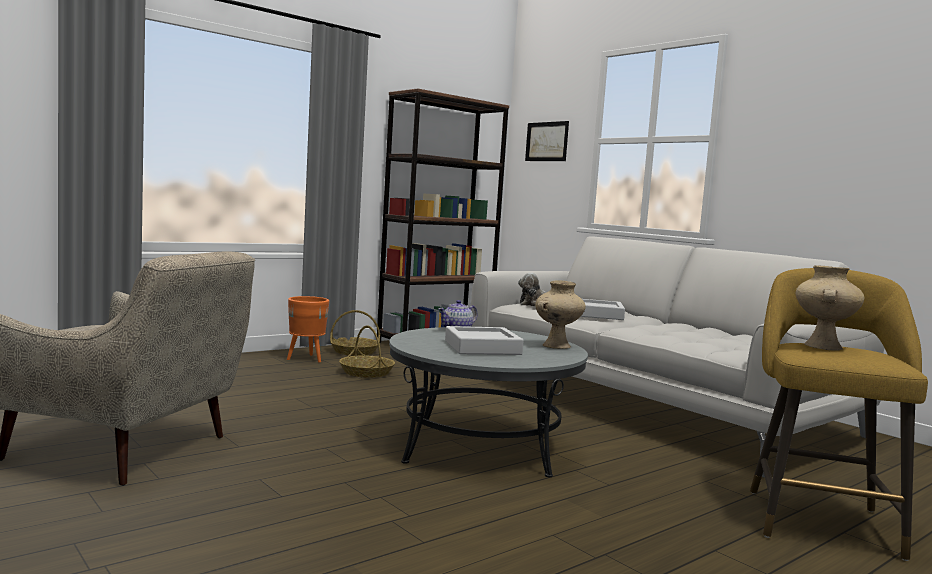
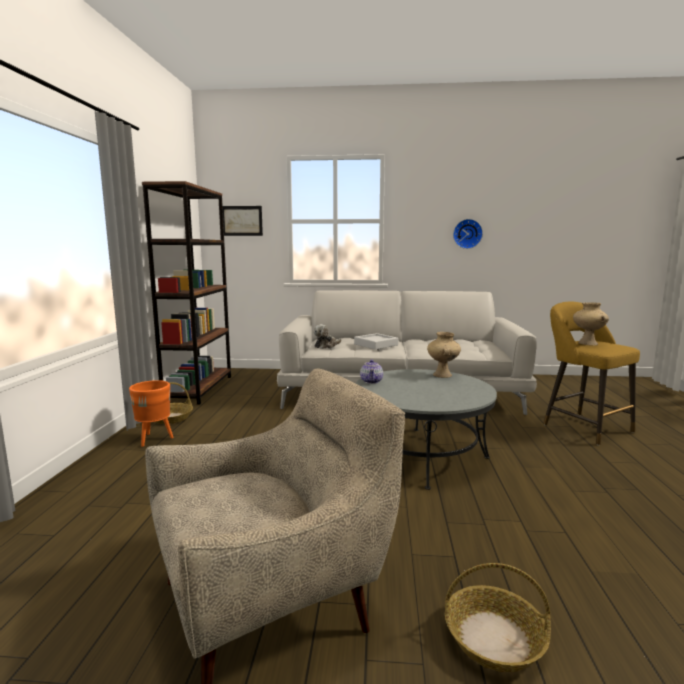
camera: 45 degrees left, 5 degrees up
basket [339,325,395,378] -> basket moved to [445,563,551,672]
grey tray [445,326,524,355] -> none
none -> wall clock [453,219,483,249]

